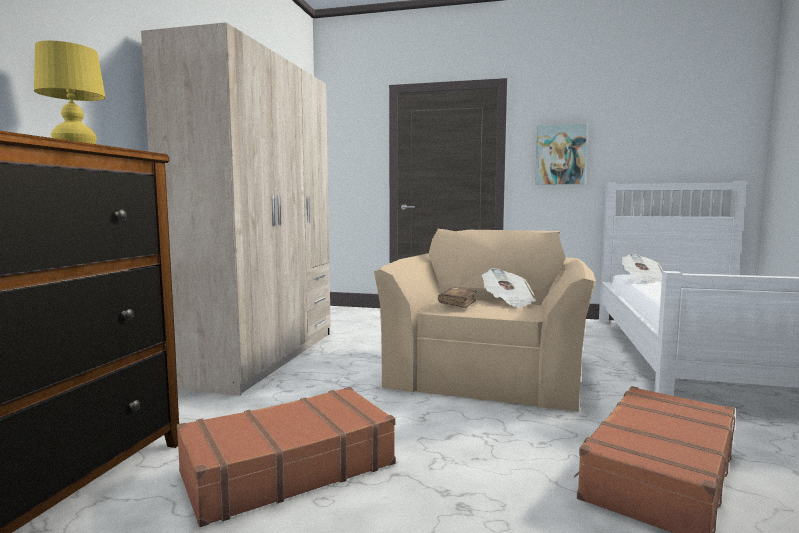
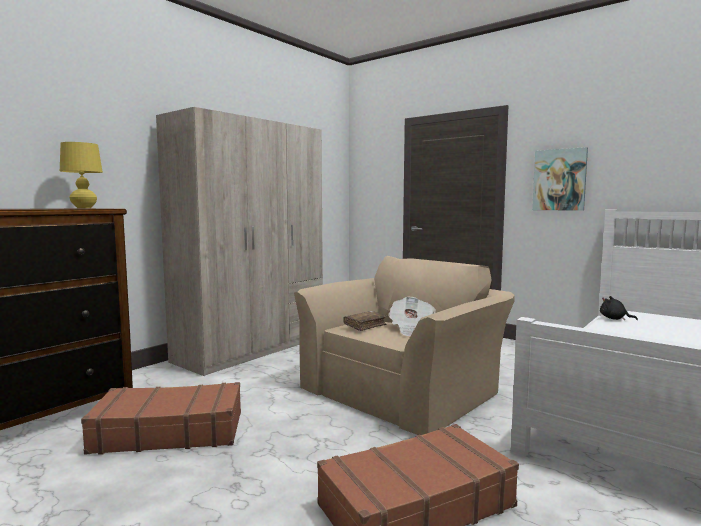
camera: 25 degrees right, 0 degrees up
newspaper [621,254,663,283] -> black plush toy [600,296,638,320]

